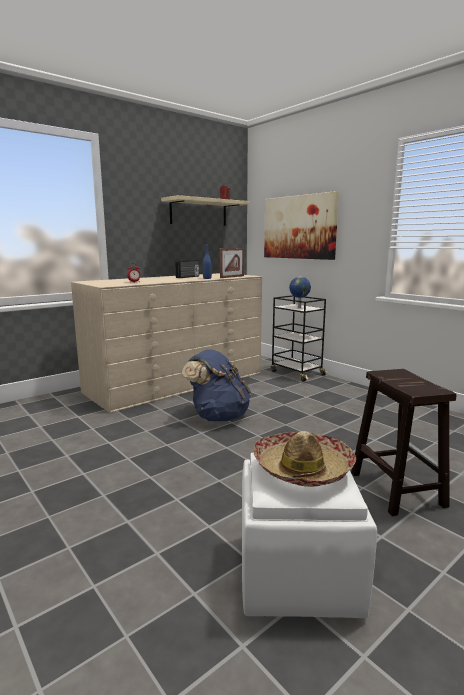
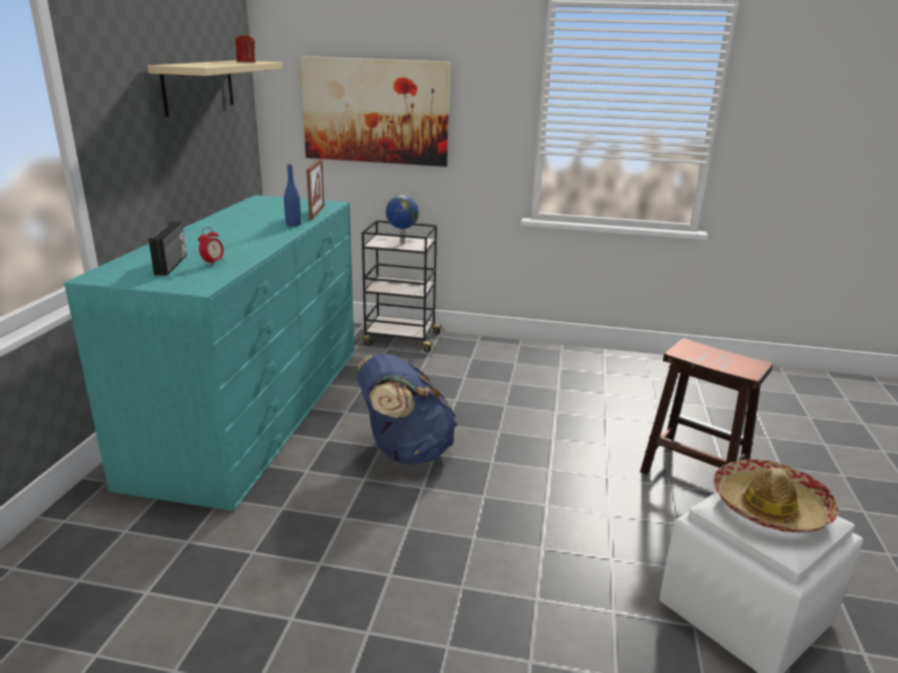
camera: 40 degrees left, 10 degrees up
beige dresser [71,273,262,413] -> turquoise dresser [64,195,354,511]
radio [175,260,199,278] -> radio moved to [149,221,187,276]

